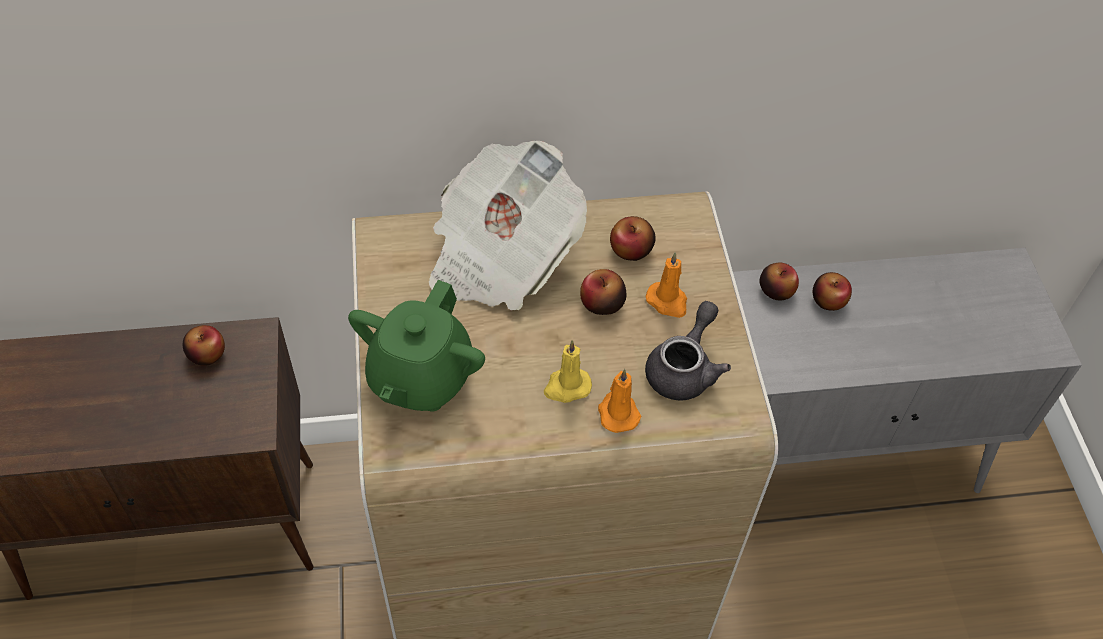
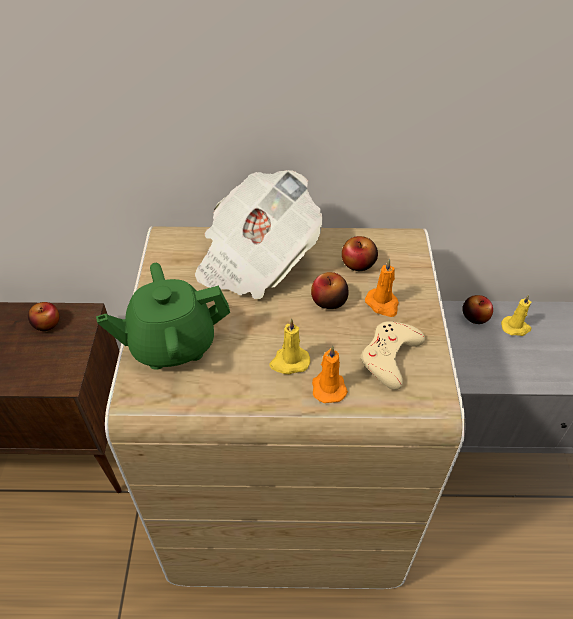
camera: 10 degrees right, 5 degrees down
green teapot [348,280,485,412] -> green teapot turned 45 degrees clockwise [96,263,230,370]
grey teapot [645,301,731,401] -> beige game controller [361,321,425,390]
apple [813,272,852,311] -> yellow candle [501,295,531,336]

